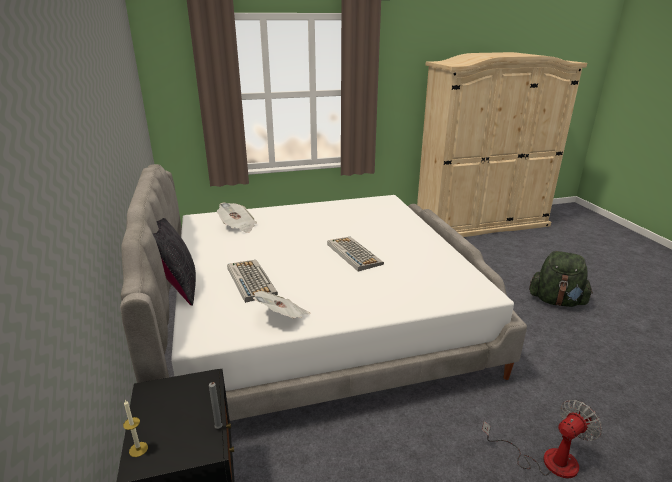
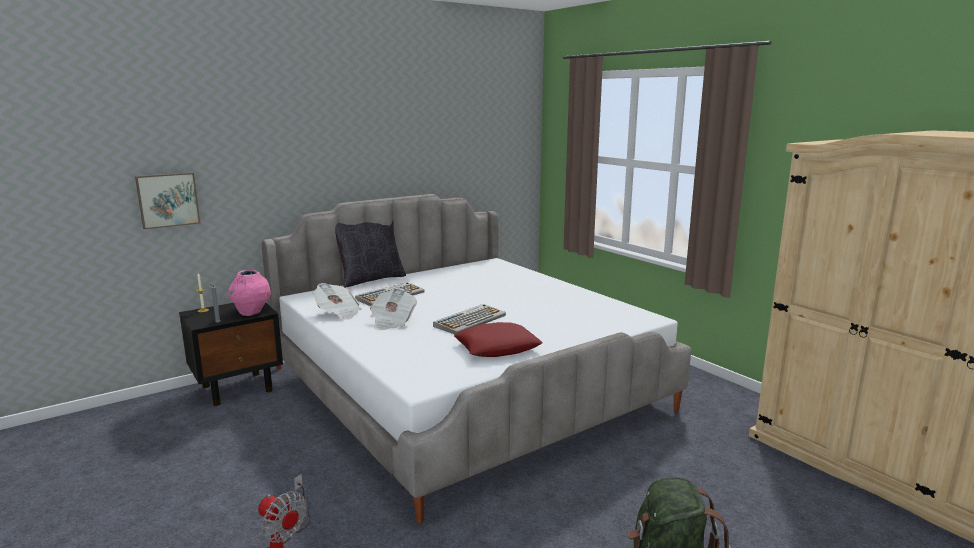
camera: 70 degrees right, 10 degrees down
newspaper [217,202,257,233] -> newspaper moved to [370,288,417,330]
none -> picture [135,172,200,229]
none -> pink vase [228,270,271,316]
none -> red pillow [454,322,543,357]

